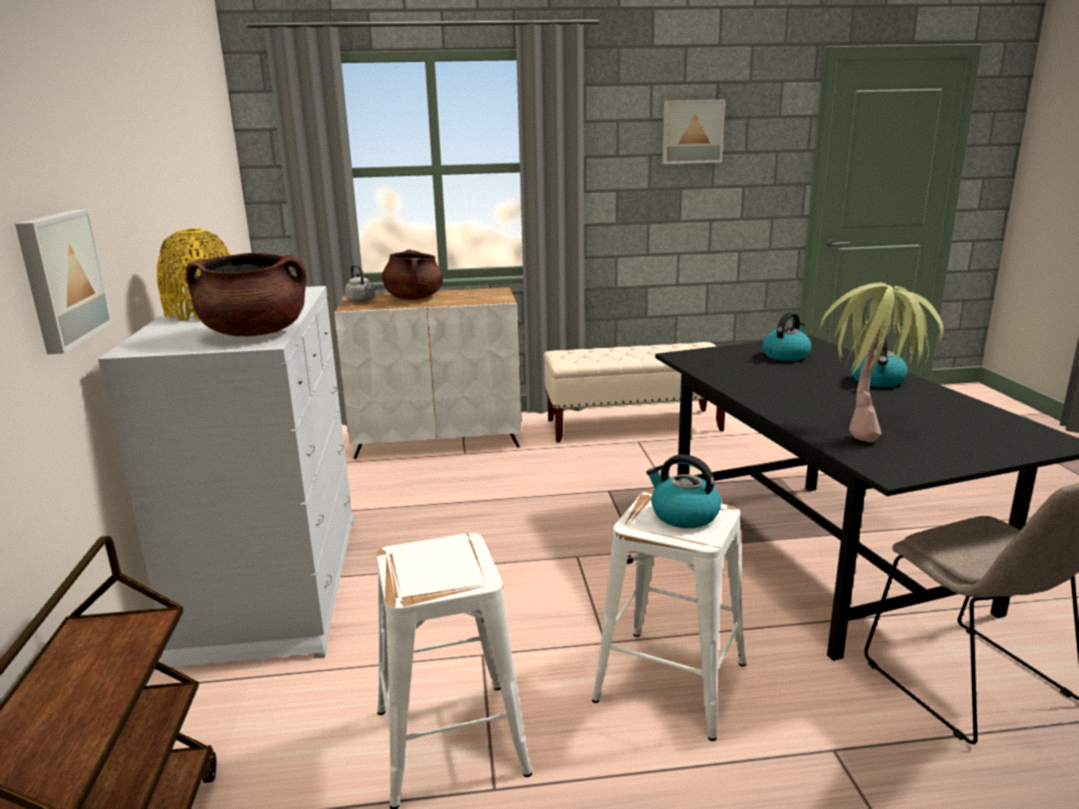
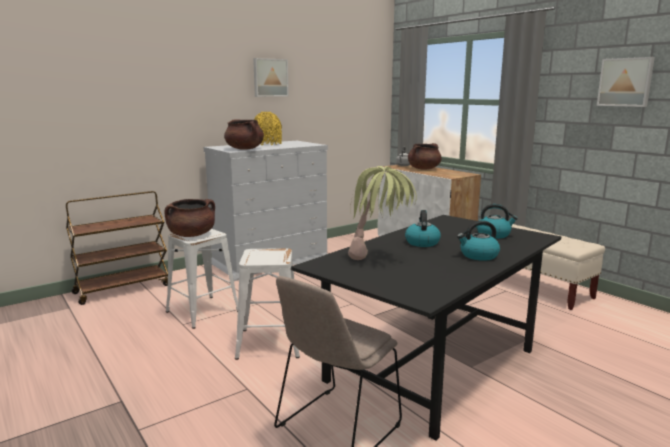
camera: 60 degrees right, 5 degrees down
picture [15,209,113,354] -> picture moved to [253,58,289,97]
kettle [646,454,721,528] -> kettle moved to [405,210,441,247]
none -> brown cooking pot [165,199,215,237]

